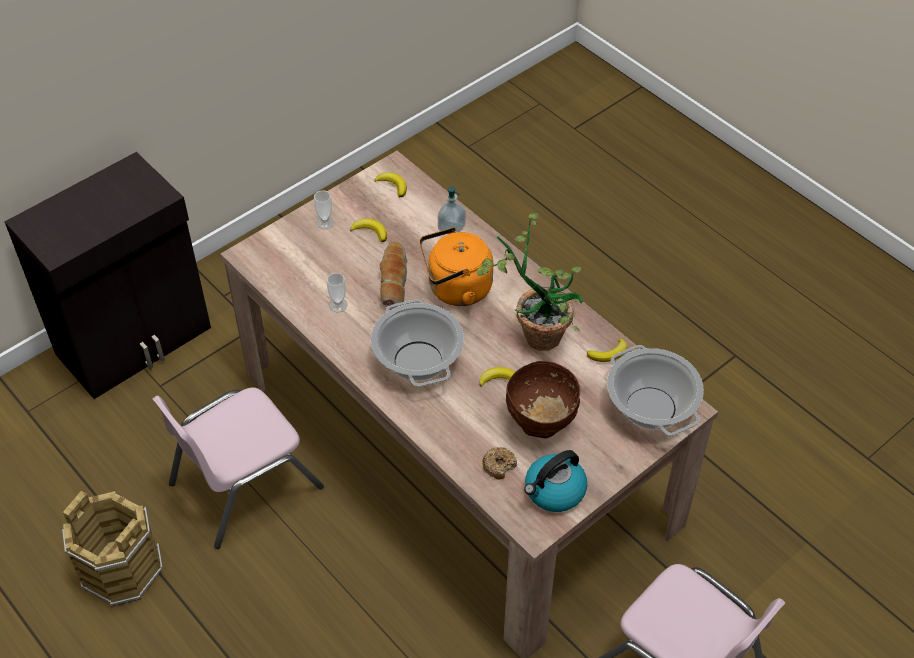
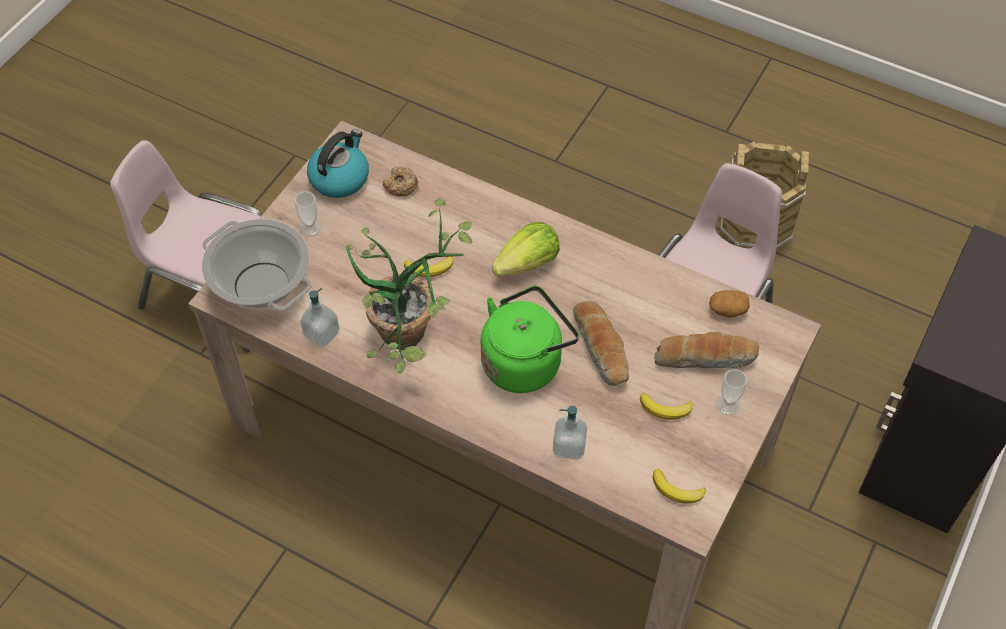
camera: 160 degrees right, 5 degrees up
cup [327,273,348,312] -> cup moved to [294,191,321,236]
cooking pot [371,299,464,387] -> lettuce [492,222,560,276]
orange kettle [419,227,493,306] -> green kettle [481,285,579,393]
brown bowl [506,361,580,438] -> none
banana [587,338,627,362] -> soap dispenser [300,288,340,347]
none -> bread [654,332,759,369]
none -> potato [709,290,750,317]

